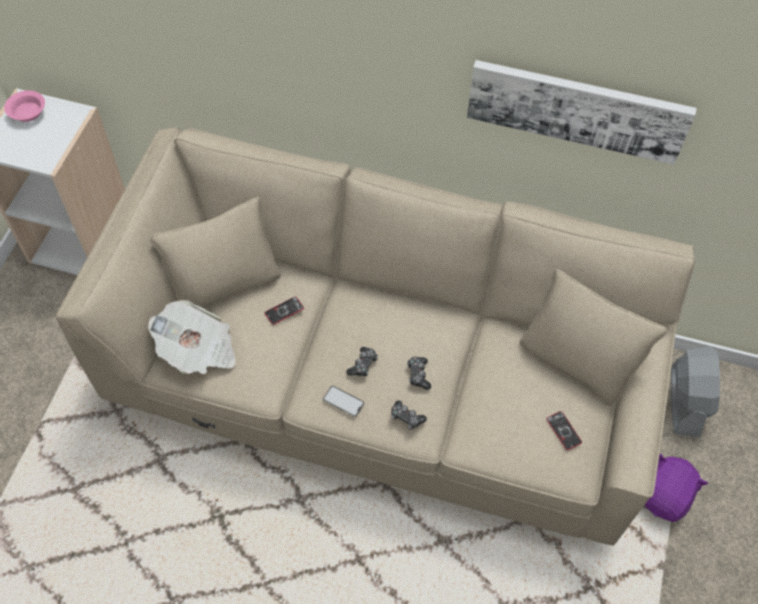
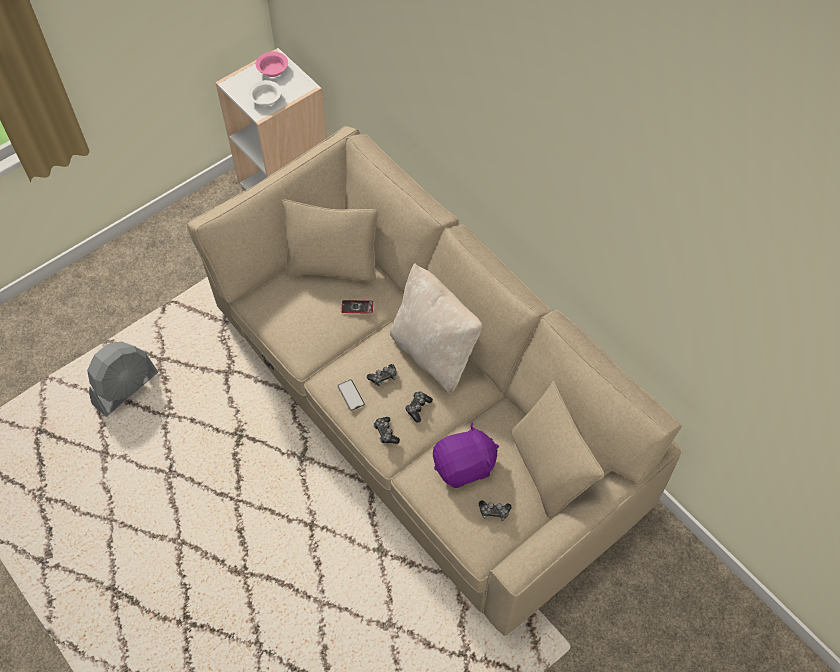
camera: 35 degrees right, 0 degrees up
newspaper [148,300,236,374] -> none
picture [467,60,697,165] -> none
phone [546,411,582,450] -> game controller [479,500,511,521]
purple plush toy [644,454,708,522] -> purple plush toy moved to [433,422,499,488]
grey fan [671,346,720,437] -> grey fan moved to [87,342,158,417]
none -> white bowl [248,80,282,106]
none -> beige pillow [390,263,482,395]

